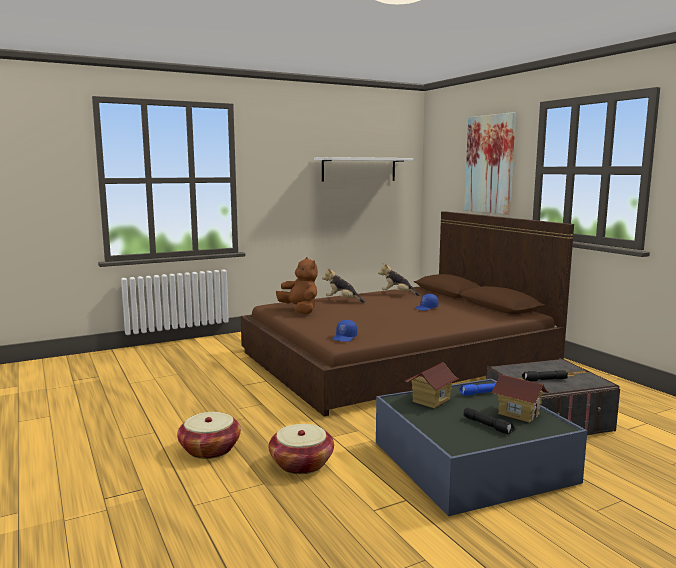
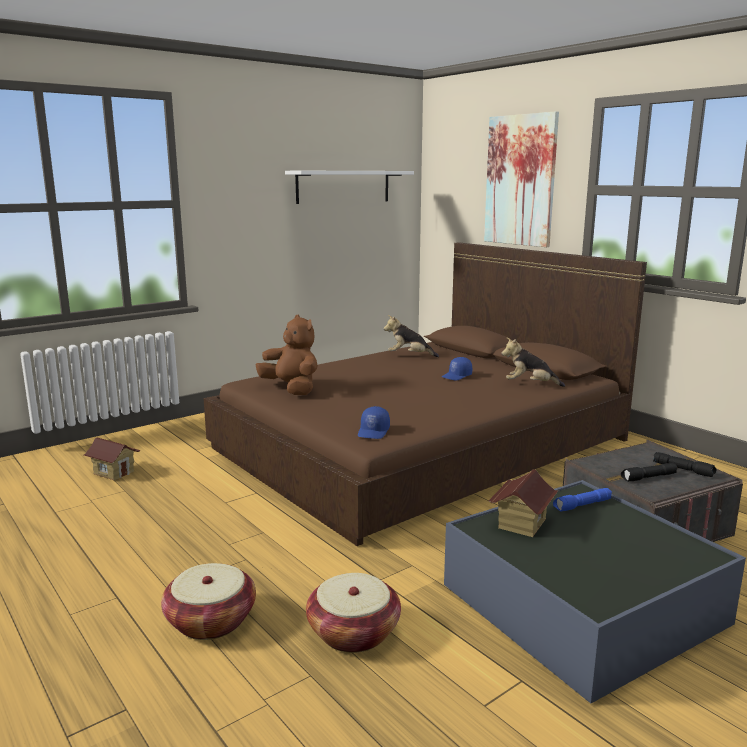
camera: 10 degrees left, 5 degrees up
plush toy [322,268,365,303] -> plush toy moved to [502,338,565,387]
black flashlight [464,408,515,434] -> black flashlight moved to [653,452,716,477]
toy house [491,374,550,423] -> toy house moved to [84,438,141,480]

